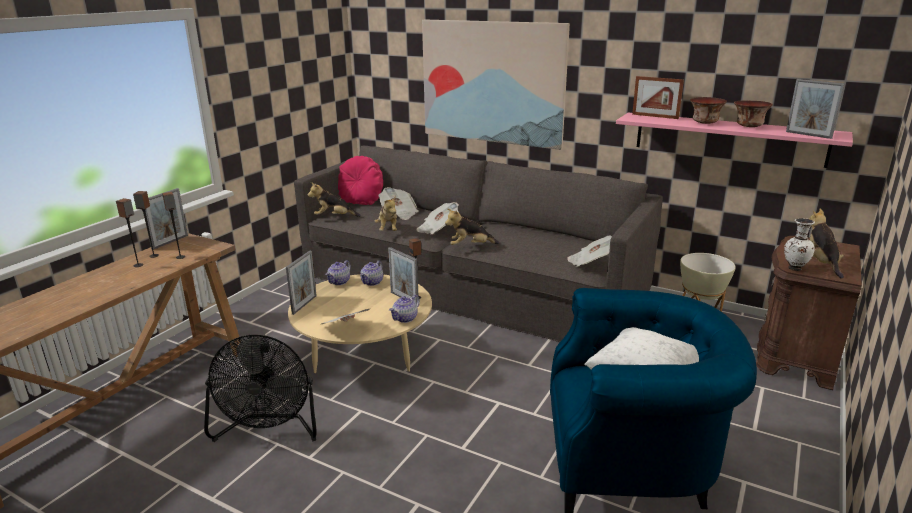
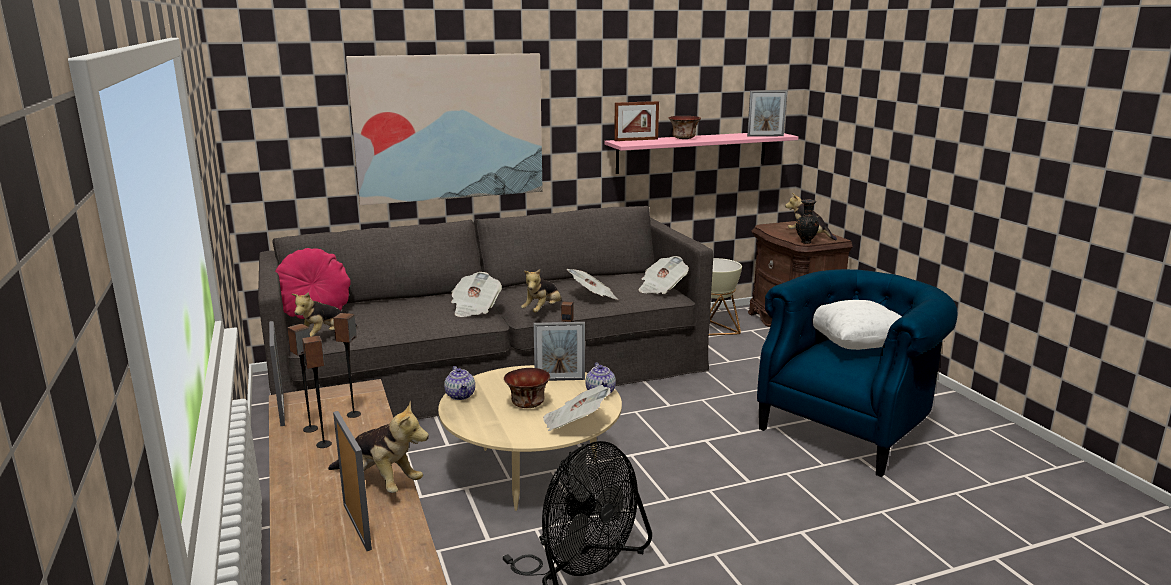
camera: 50 degrees left, 5 degrees down
picture frame [286,251,317,315] -> picture frame moved to [333,411,372,551]
teapot [360,261,383,286] -> none
plush toy [375,196,397,231] -> plush toy moved to [328,401,429,493]
newspaper [378,187,418,220] -> newspaper moved to [567,269,619,300]
bowl [734,100,773,127] -> bowl moved to [504,368,550,408]
white vase [784,218,815,271] -> black vase [796,200,819,244]

